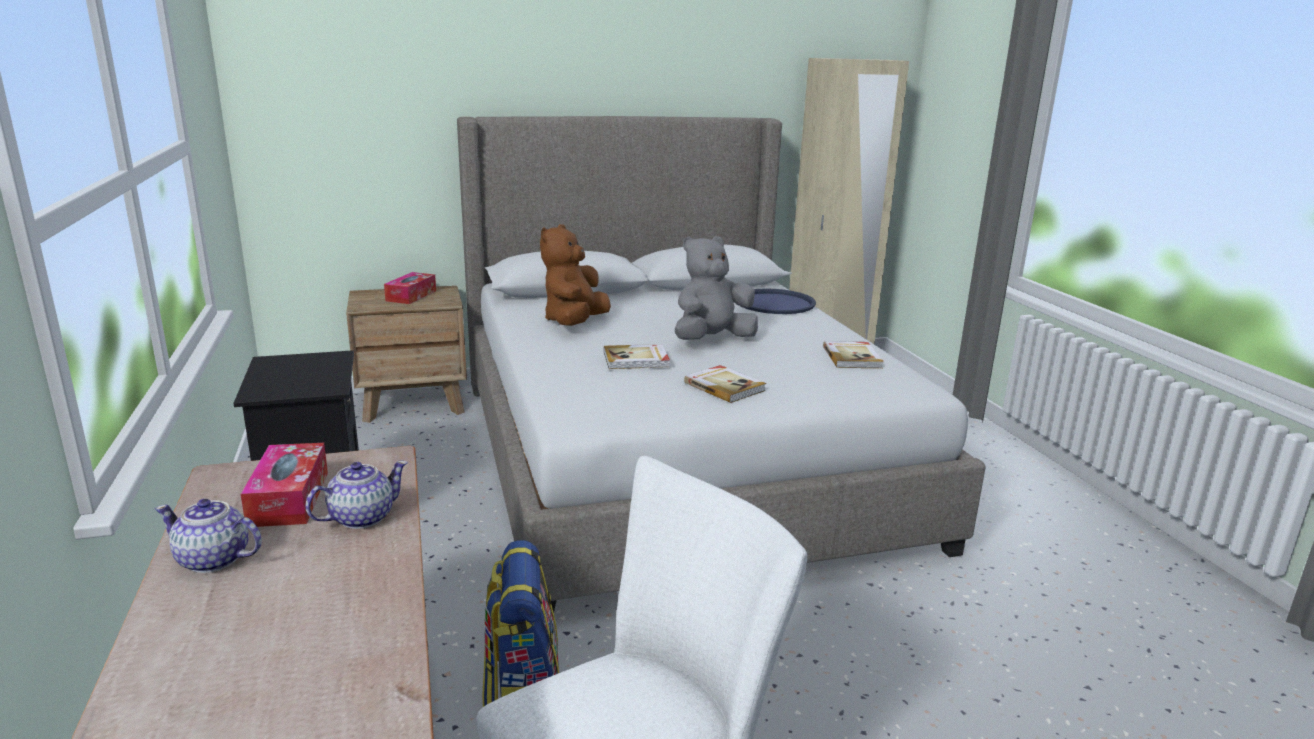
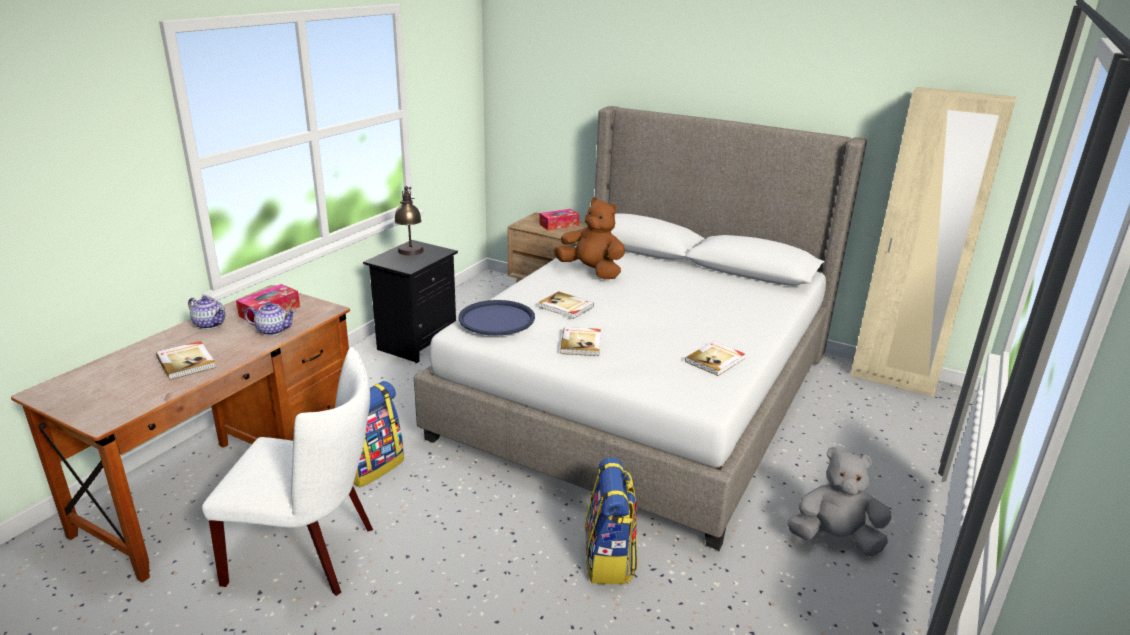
camera: 45 degrees right, 5 degrees up
teapot [155,499,262,573] -> teapot turned 150 degrees clockwise [188,296,225,329]
brown plush toy [540,224,611,326] -> brown plush toy turned 60 degrees clockwise [554,197,625,279]
grey plush toy [675,236,758,340] -> grey plush toy moved to [787,447,891,556]
blue tray [741,289,816,314] -> blue tray moved to [459,300,535,336]
none -> book [156,341,216,380]
none -> table lamp [394,186,424,256]
none -> backpack [585,457,638,584]

